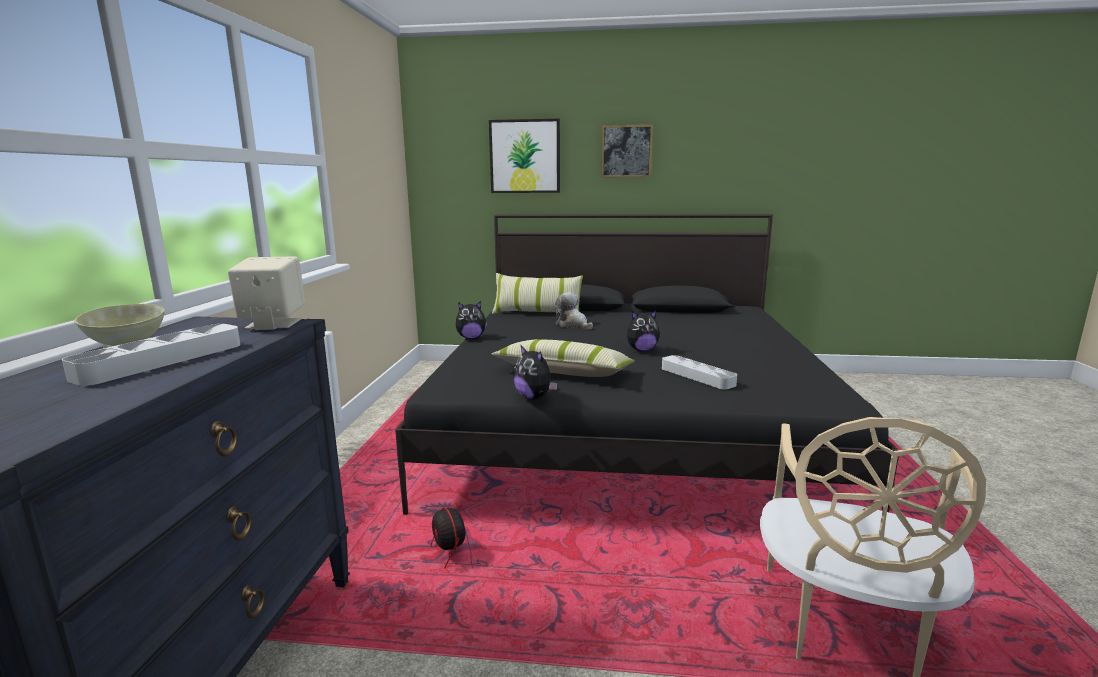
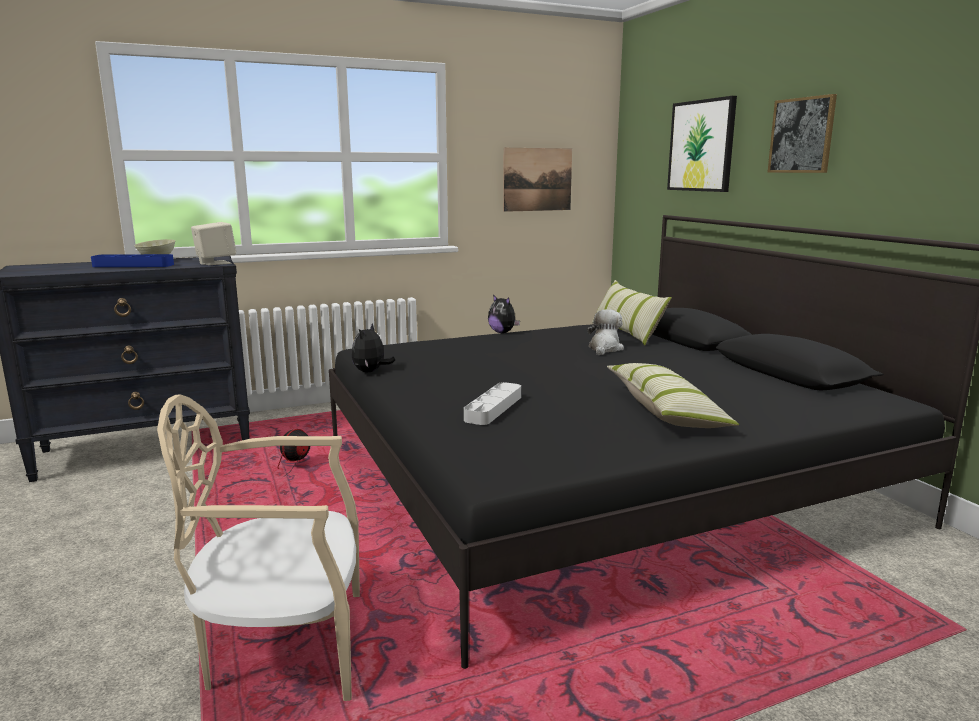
camera: 60 degrees right, 0 degrees up
grey tray [62,324,240,386] -> blue tray [91,254,174,267]
pillow [492,339,635,377] -> pillow moved to [607,363,739,428]
plush toy [627,310,660,351] -> none
none -> picture [503,148,572,212]

